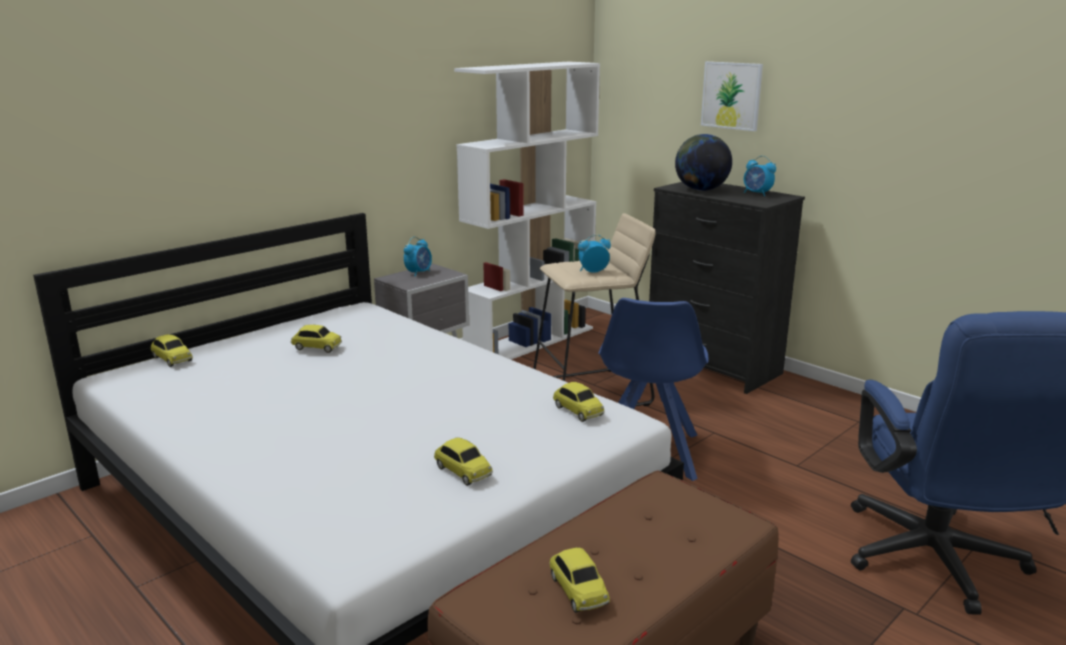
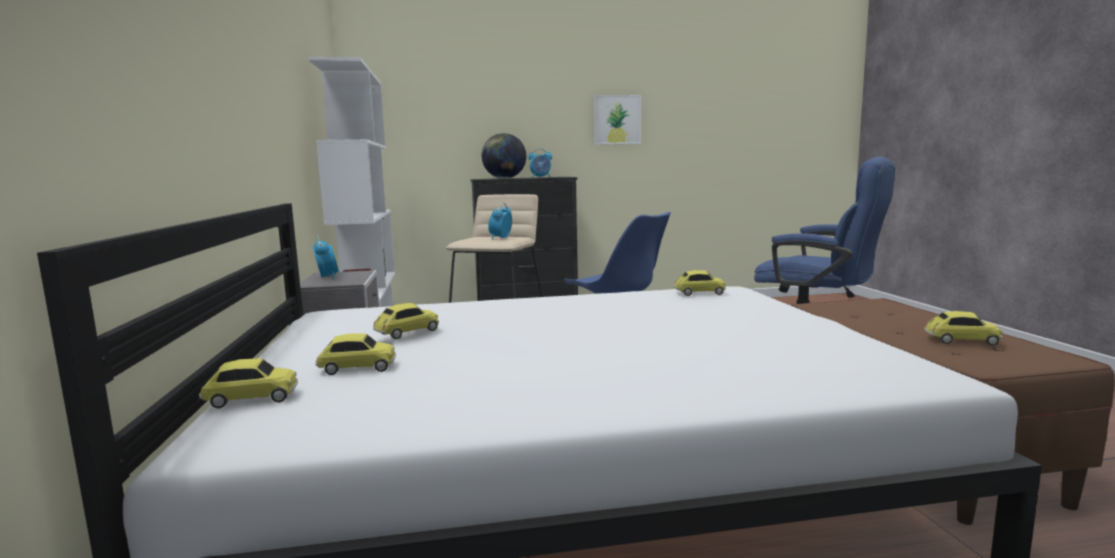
camera: 55 degrees left, 10 degrees down
toy car [434,437,493,486] -> toy car moved to [315,333,396,375]
picture [701,61,763,131] -> picture moved to [594,95,641,145]

